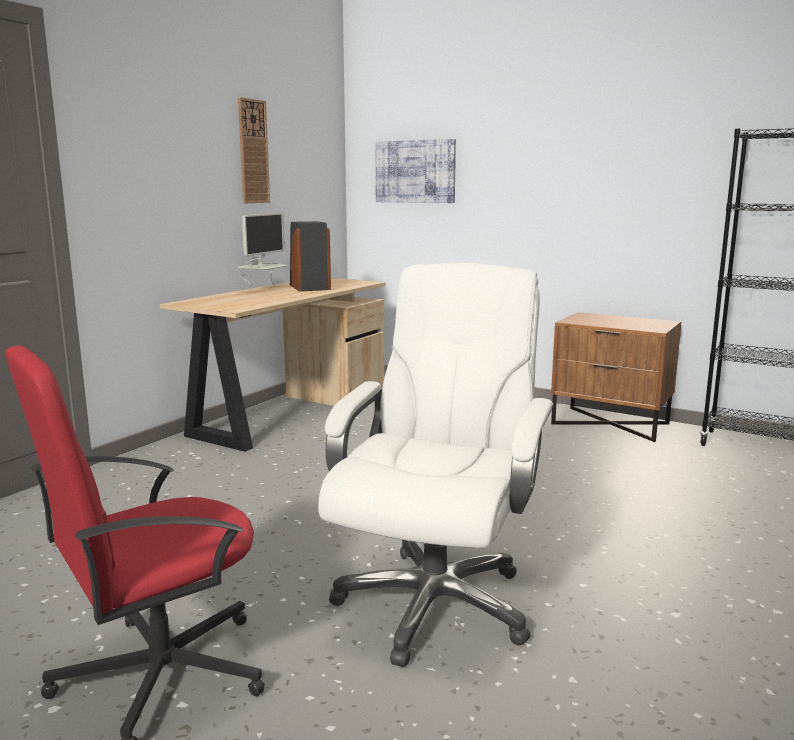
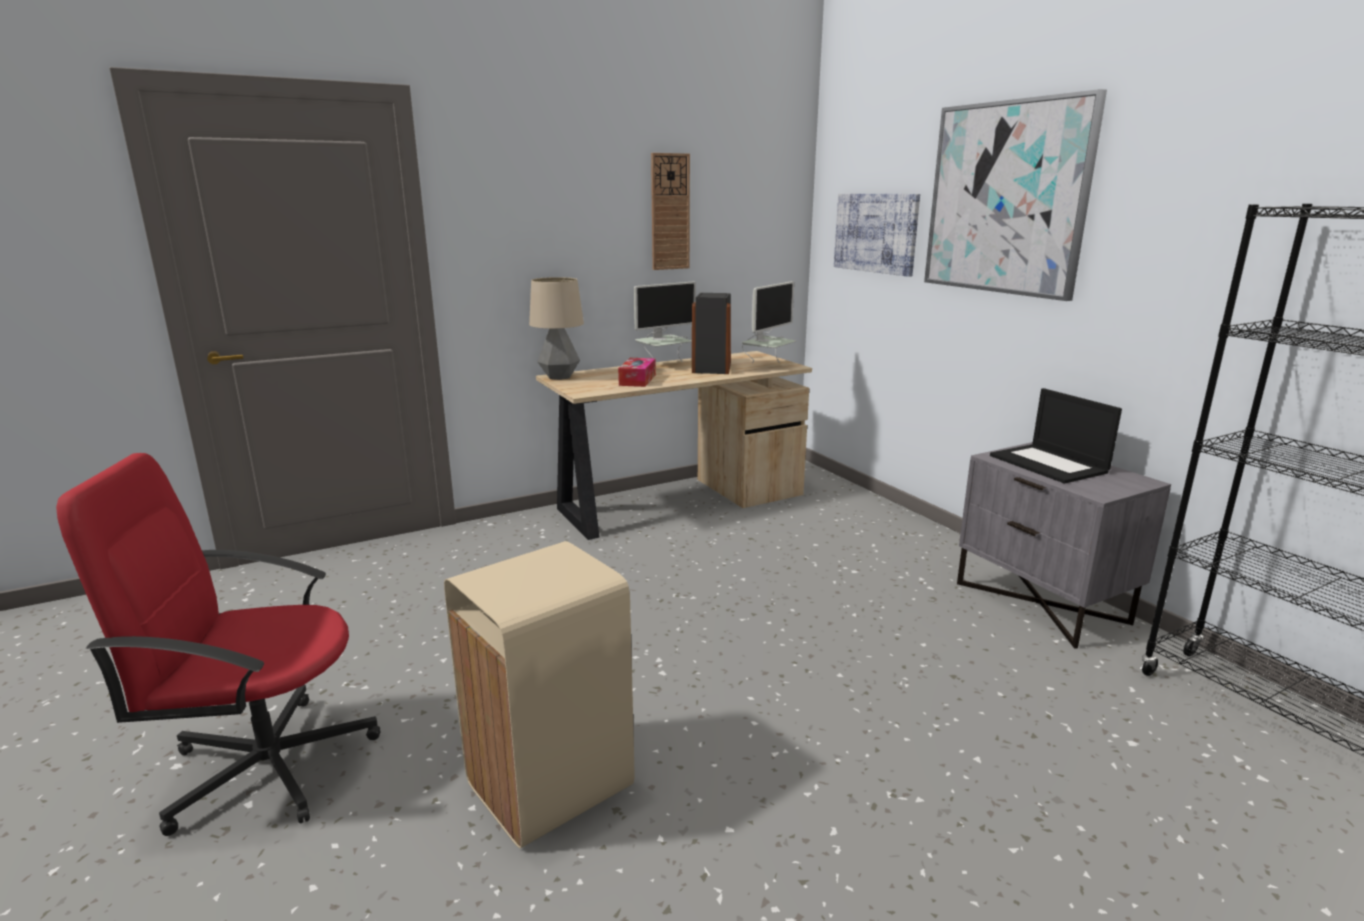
camera: 30 degrees right, 5 degrees up
white office chair [318,263,554,667] -> beige trash can [444,541,634,848]
brown nightstand [551,312,681,442] -> grey nightstand [957,442,1171,648]
none -> table lamp [529,277,584,380]
none -> tissue box [618,358,656,387]
none -> monitor [742,281,796,363]
none -> picture [924,89,1107,301]
none -> laptop [990,388,1122,484]

